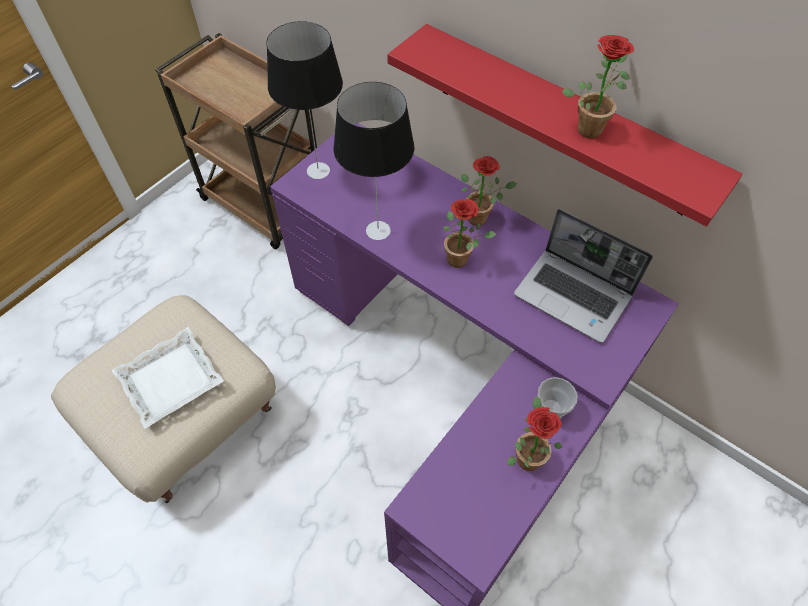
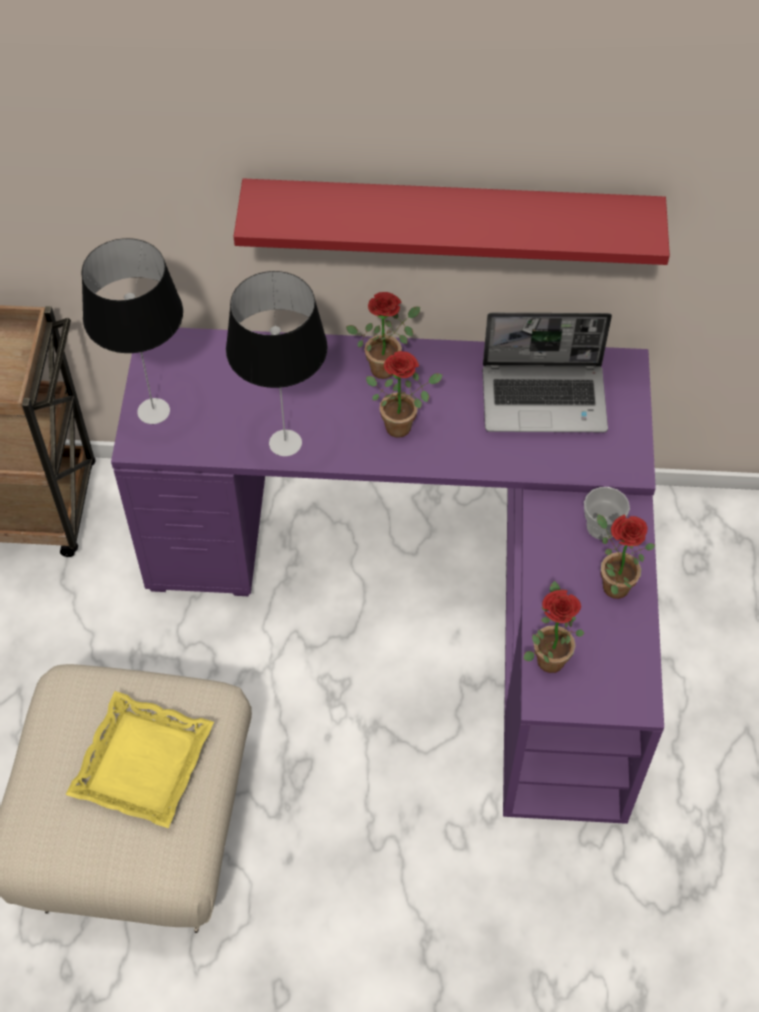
camera: 35 degrees left, 0 degrees up
white tray [112,327,224,429] -> yellow tray [66,691,214,828]
potted plant [562,35,634,139] -> potted plant moved to [523,581,585,673]

